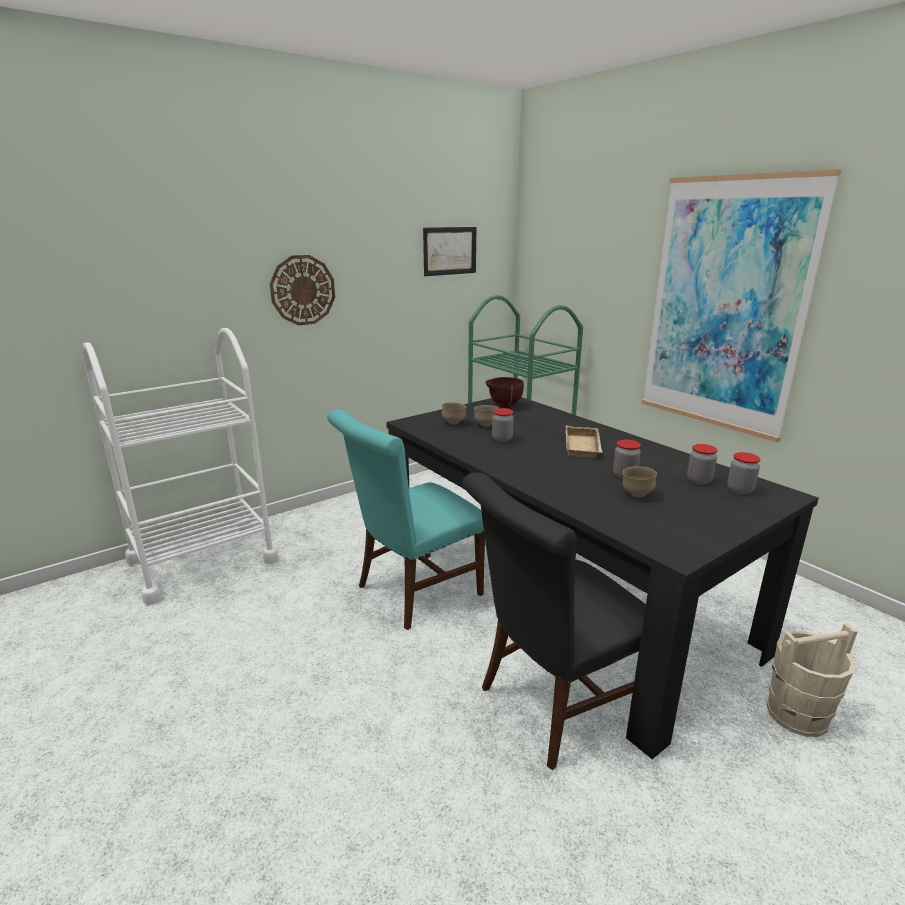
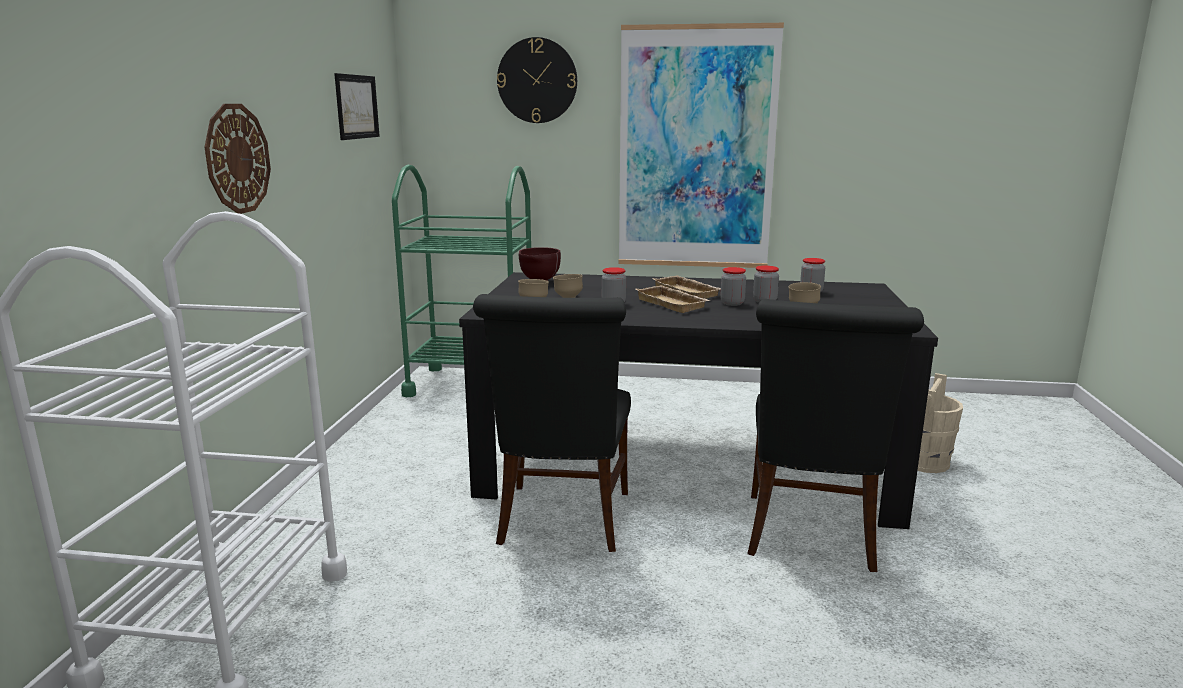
camera: 45 degrees left, 5 degrees down
turquoise chair [327,409,485,630] -> black chair [473,294,631,552]
jar [727,452,760,494] -> jar moved to [720,267,746,306]
none -> wall clock [497,37,577,123]
none -> beige tray [636,285,711,313]

